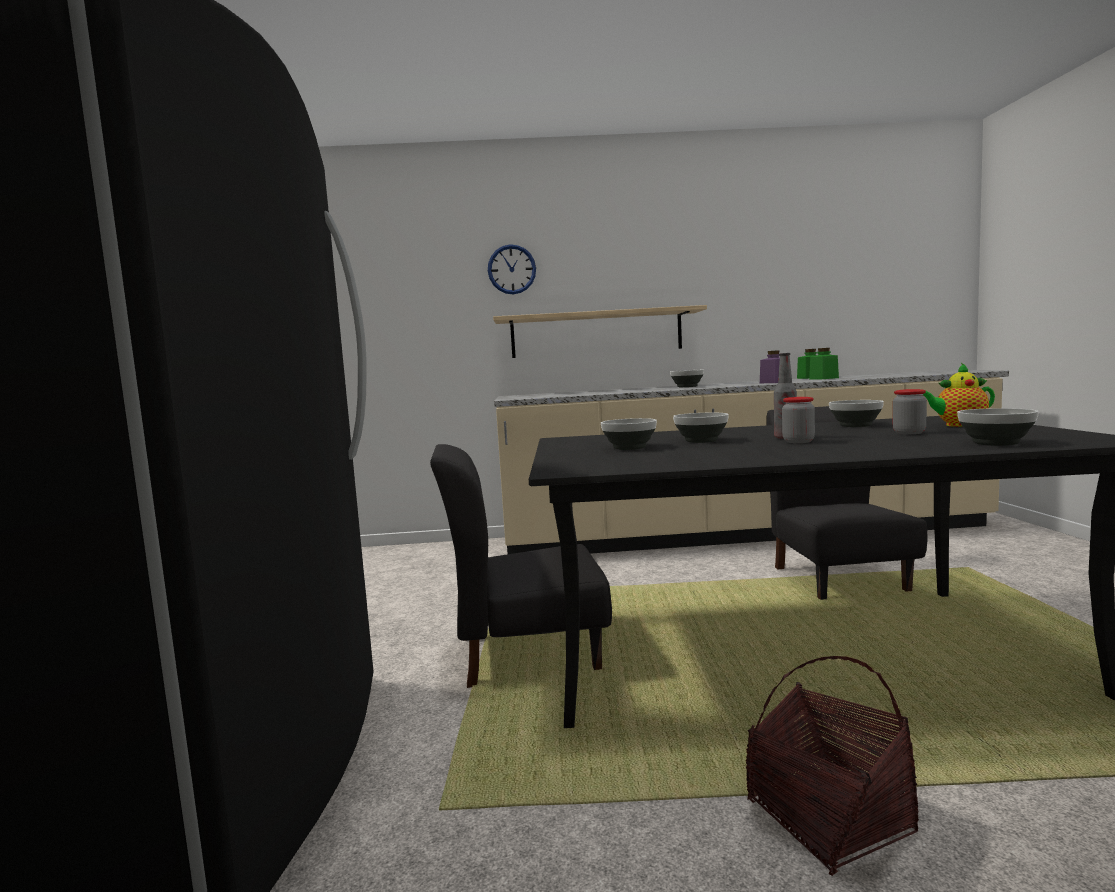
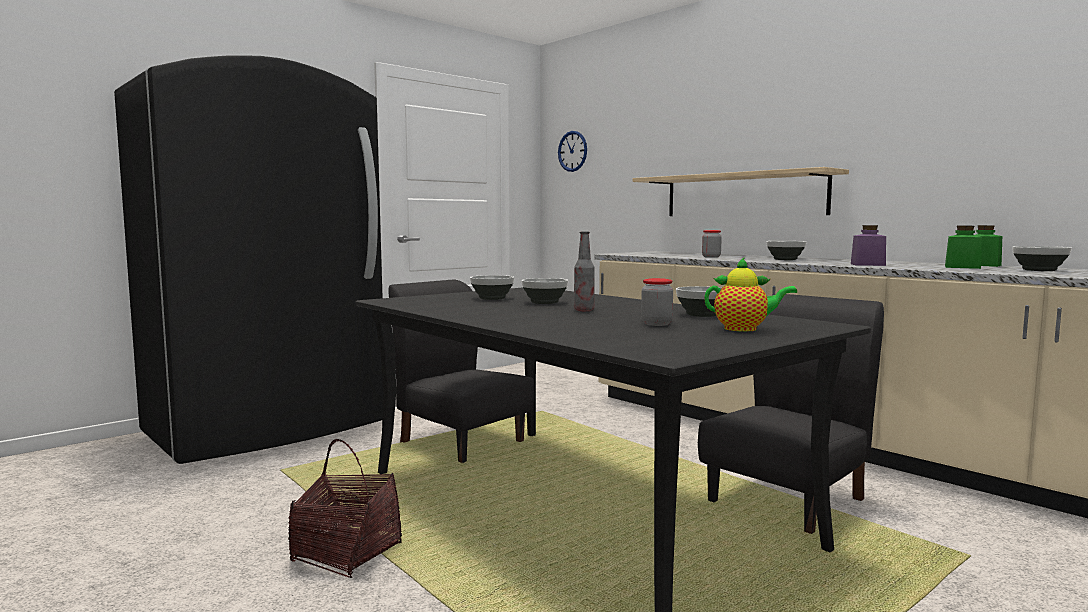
camera: 50 degrees right, 0 degrees up
wall clock [488,244,536,294] -> wall clock moved to [558,131,587,172]
jar [782,397,815,443] -> jar moved to [702,230,722,258]
teapot [923,363,995,427] -> teapot turned 135 degrees clockwise [704,257,797,331]
bowl [957,408,1039,446] -> bowl moved to [1013,246,1072,271]

